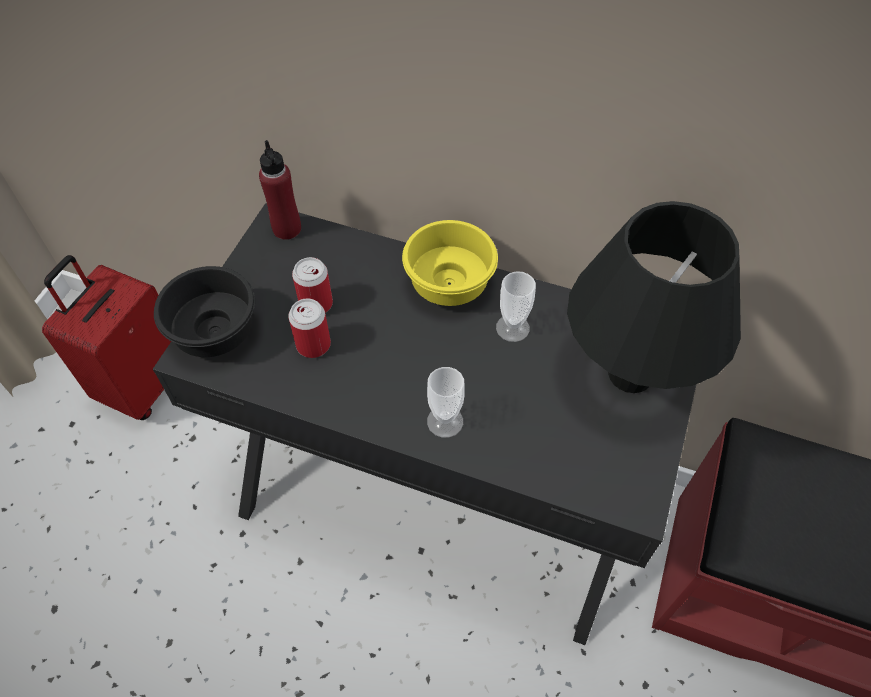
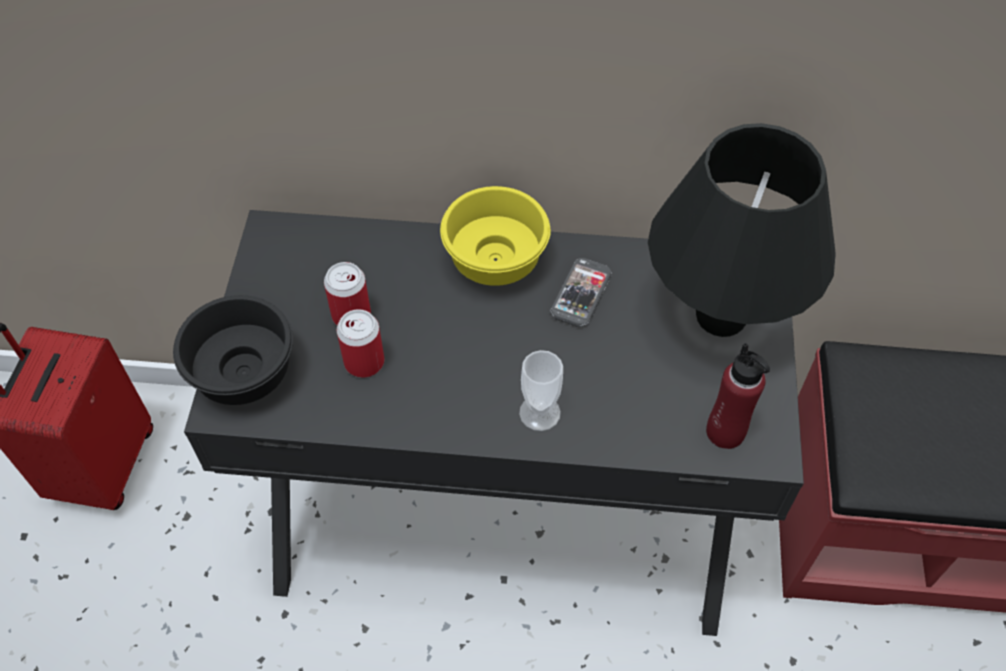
camera: 15 degrees left, 0 degrees up
red bottle [259,140,301,240] -> red bottle moved to [706,343,770,449]
cup [496,271,536,342] -> phone [550,258,612,327]

